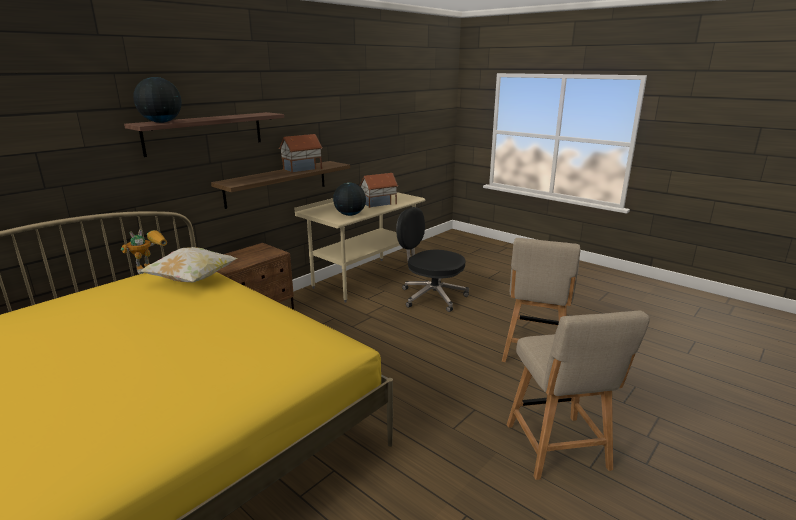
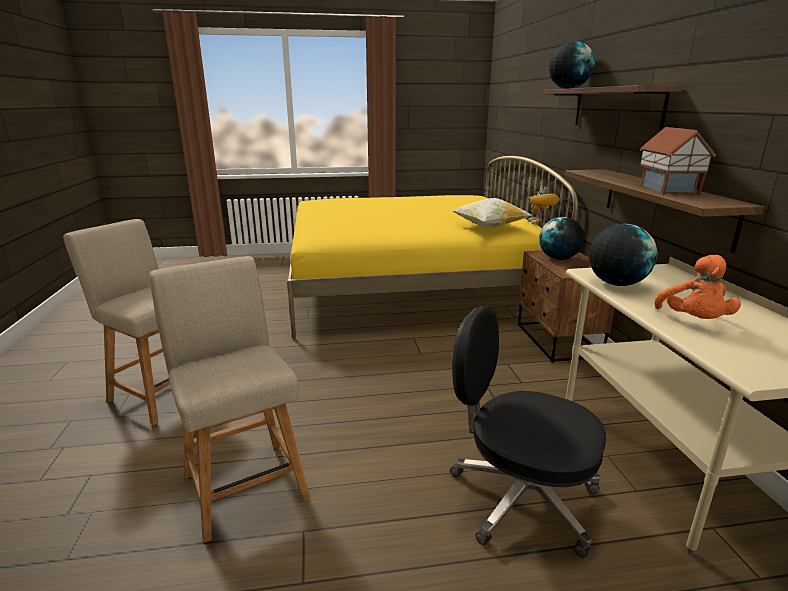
camera: 130 degrees right, 0 degrees up
toy house [359,173,399,208] -> orange plush toy [654,255,741,319]
black office chair [396,207,469,312] -> black office chair turned 135 degrees counterclockwise [450,306,606,557]
none -> globe [539,217,584,260]

